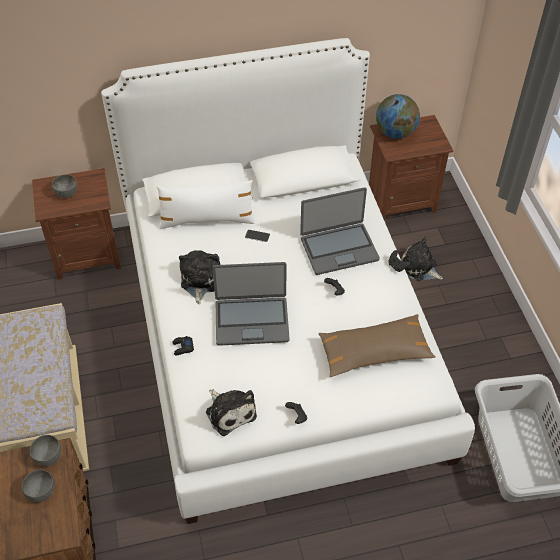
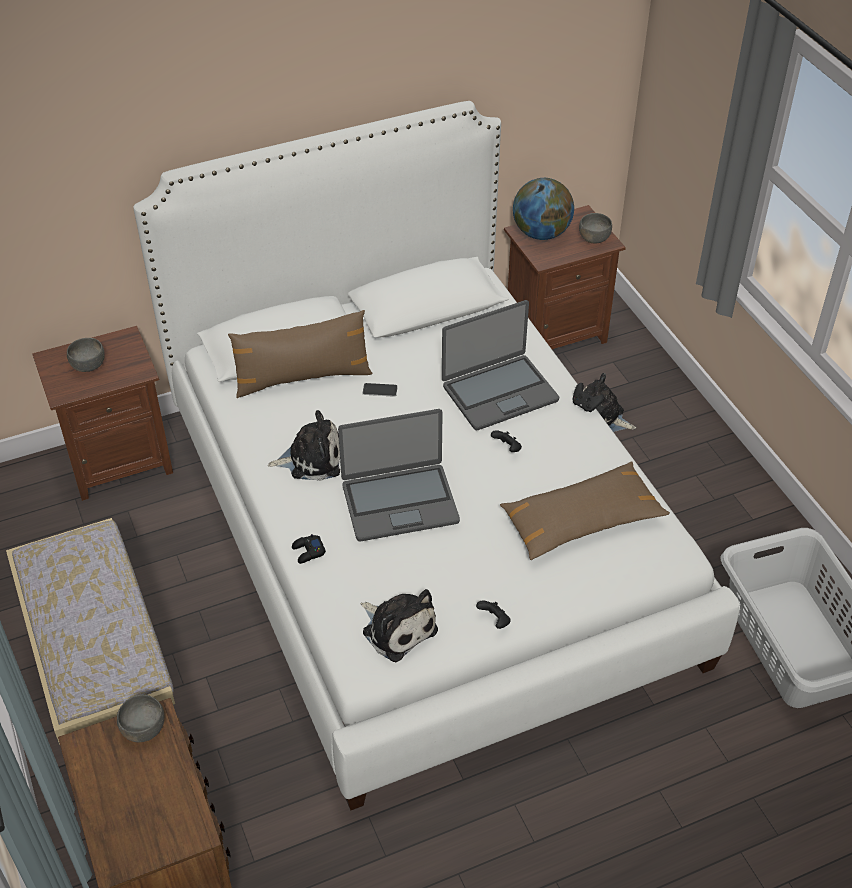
camera: 10 degrees left, 5 degrees down
grey bowl [22,470,55,503] -> grey bowl moved to [579,213,612,243]
white pillow [156,180,255,229] -> brown pillow [228,310,373,398]
plush toy [179,250,220,304] -> plush toy turned 90 degrees clockwise [268,410,340,481]

